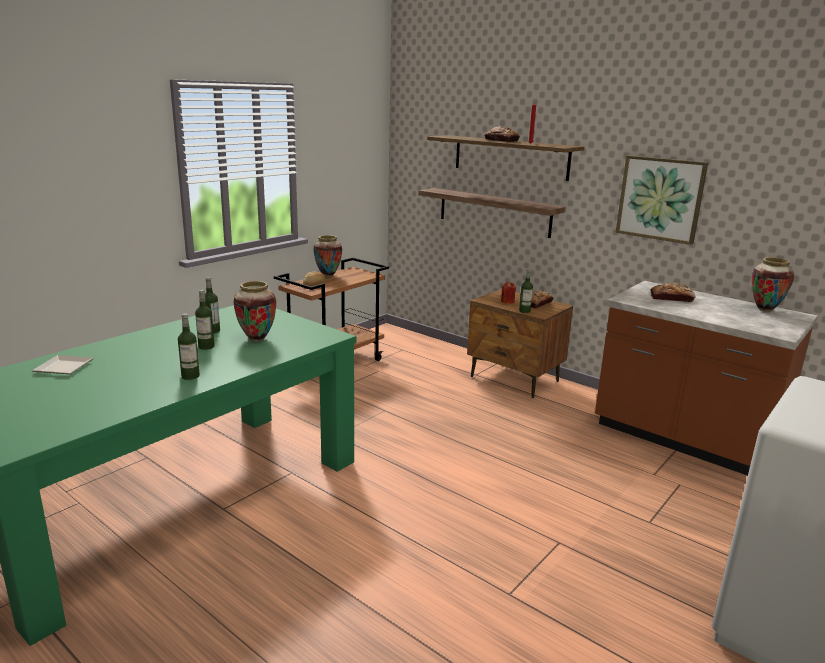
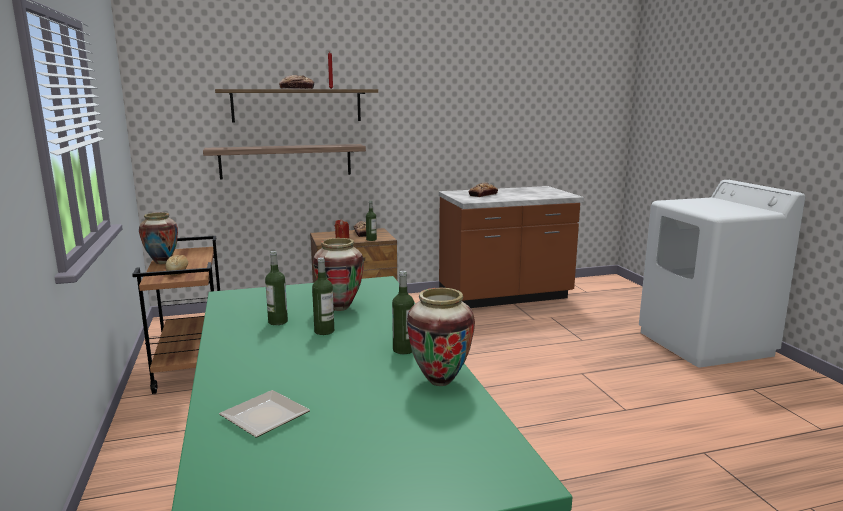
camera: 55 degrees left, 5 degrees down
picture [616,155,708,245] -> none
vase [751,257,794,312] -> vase moved to [407,288,475,386]

